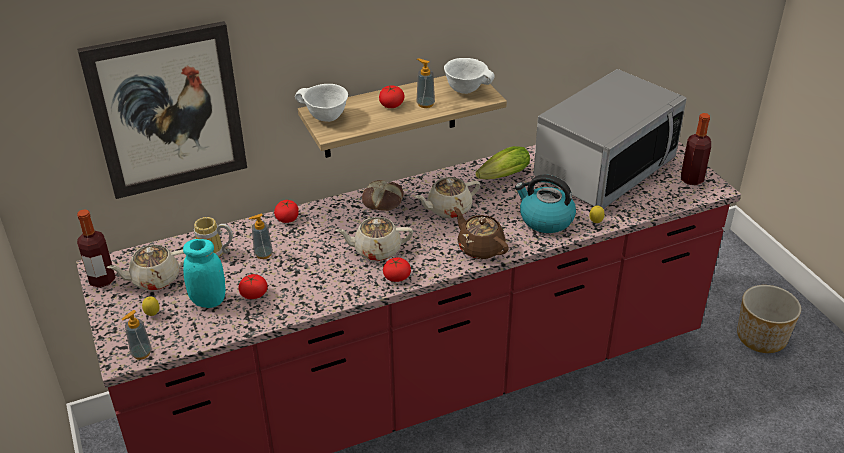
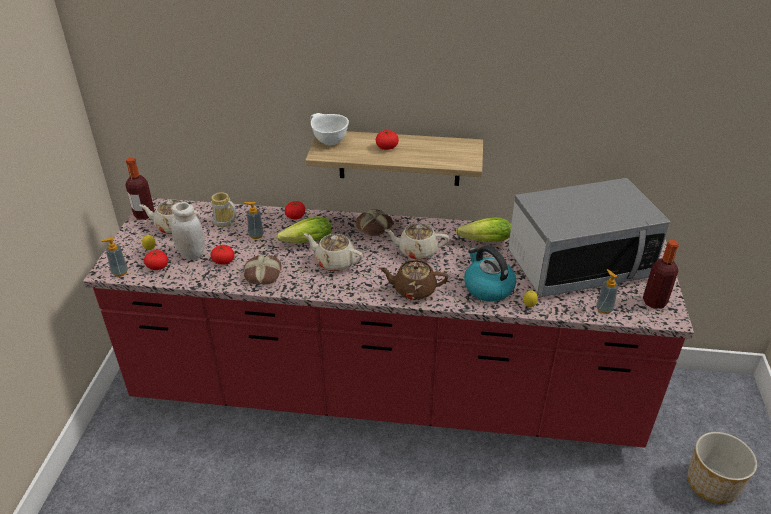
camera: 30 degrees right, 0 degrees up
picture [77,21,247,199] -> none
turquoise jar [183,239,225,308] -> white jar [171,202,205,260]
tomato [383,257,411,282] -> tomato moved to [144,250,168,270]
soap dispenser [417,58,435,108] -> soap dispenser moved to [596,269,618,314]
white bowl [444,58,495,94] -> none
brown teapot [454,207,509,259] -> brown teapot turned 75 degrees counterclockwise [379,260,448,300]
none -> bread [244,255,282,284]
none -> lettuce [276,216,331,243]

